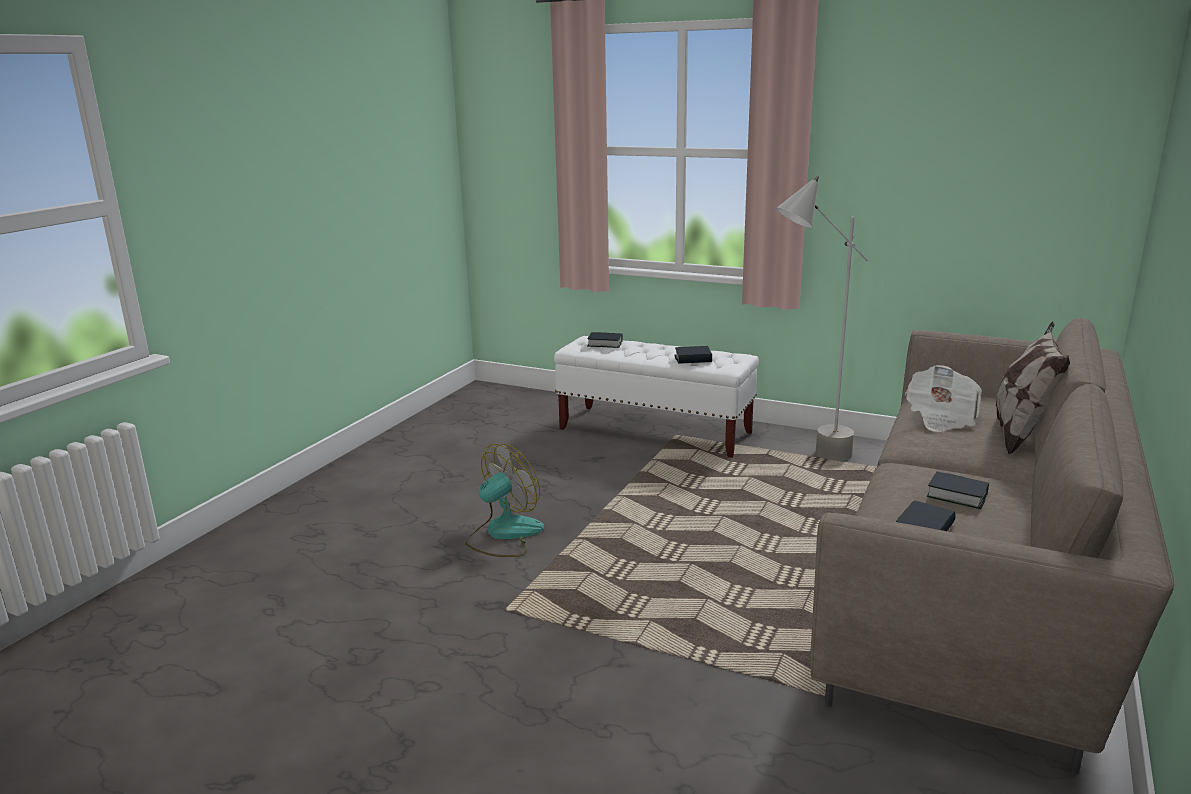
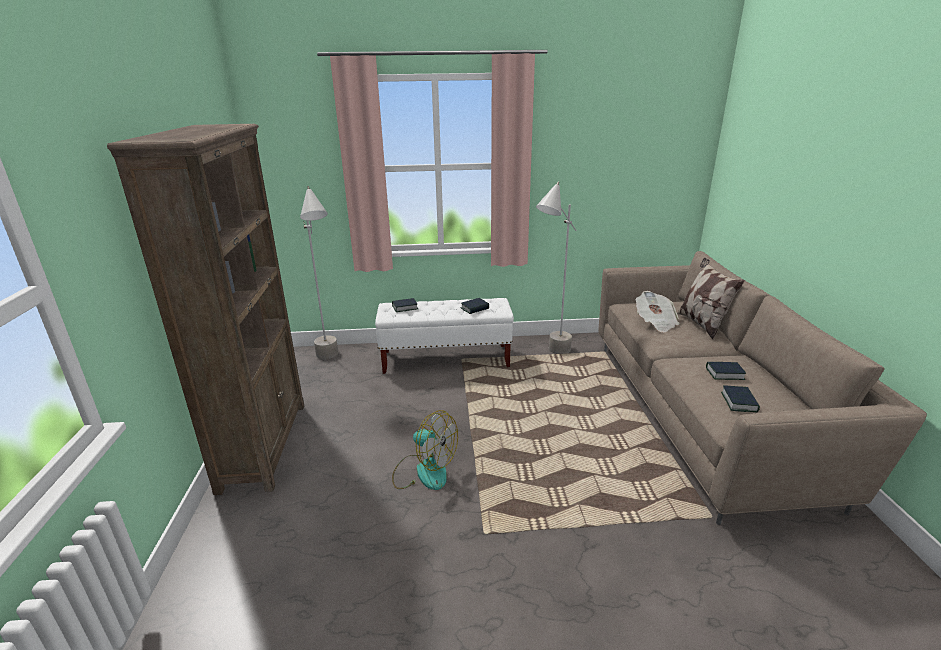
camera: 30 degrees left, 5 degrees up
fan [465,444,544,557] -> fan turned 105 degrees clockwise [392,410,458,490]
none -> brown bookcase [107,124,304,495]
none -> grey floor lamp [300,186,339,359]

